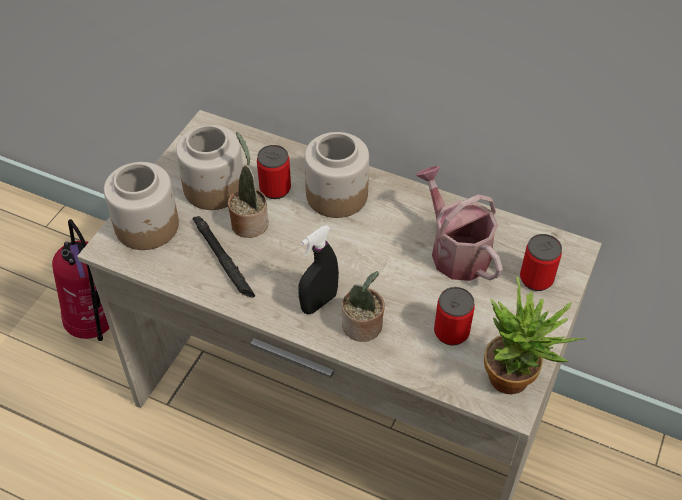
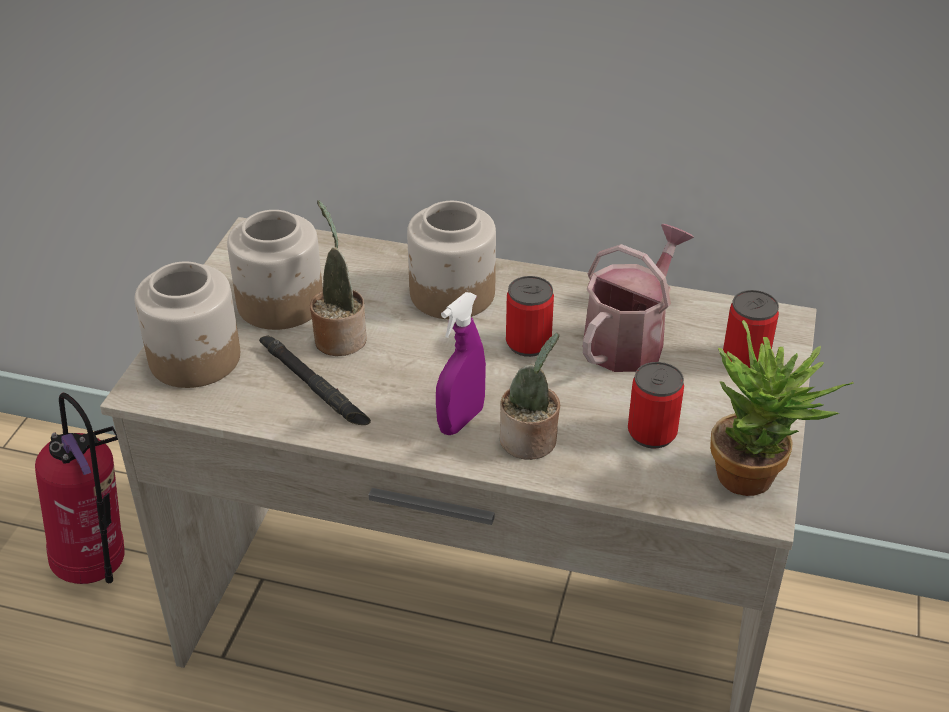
camera: 10 degrees left, 10 degrees down
can [257,145,291,199] -> can moved to [506,276,554,357]
black spray bottle [299,225,339,314] -> purple spray bottle [436,292,486,435]
watering can [415,166,503,281] -> watering can turned 75 degrees clockwise [582,224,694,372]

